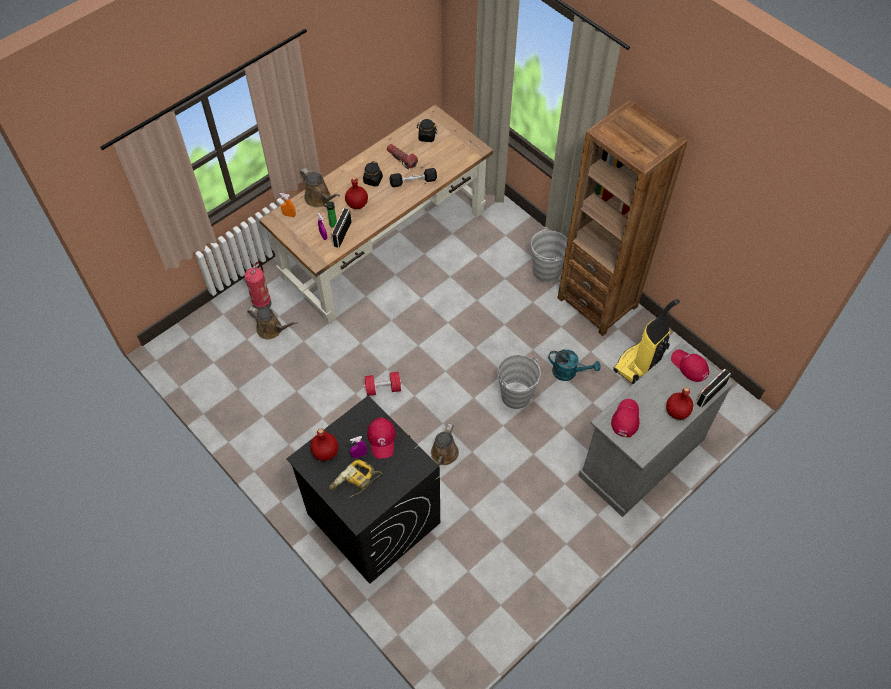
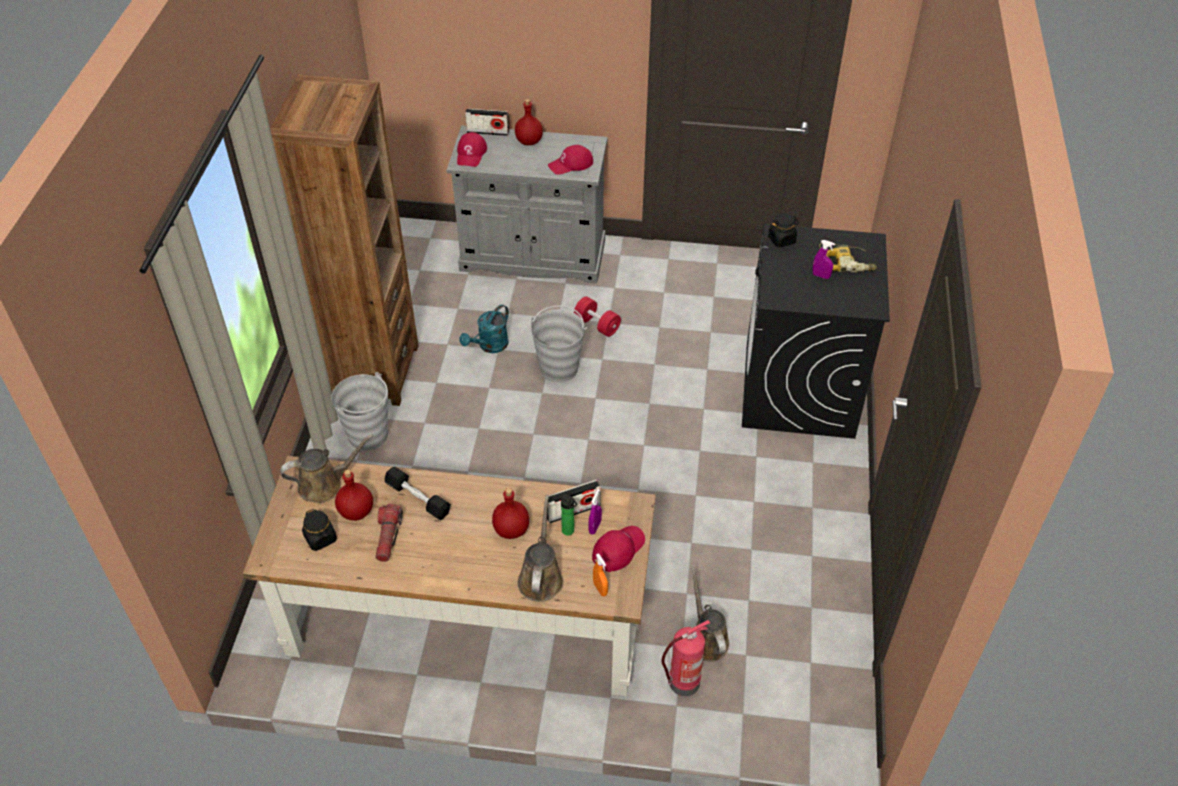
camera: 130 degrees left, 10 degrees down
red bottle [311,429,338,461] -> red bottle moved to [335,470,373,521]
black jar [363,161,383,187] -> black jar moved to [768,213,799,247]
red dumbbell [364,372,401,396] -> red dumbbell moved to [574,296,621,337]
red cap [367,417,396,459] -> red cap moved to [592,526,645,572]
brown watering can [431,423,459,466] -> brown watering can moved to [280,434,373,503]
turquoise watering can [548,349,601,381] -> turquoise watering can turned 120 degrees counterclockwise [459,305,509,353]
vacuum cleaner [613,299,680,384] -> none

